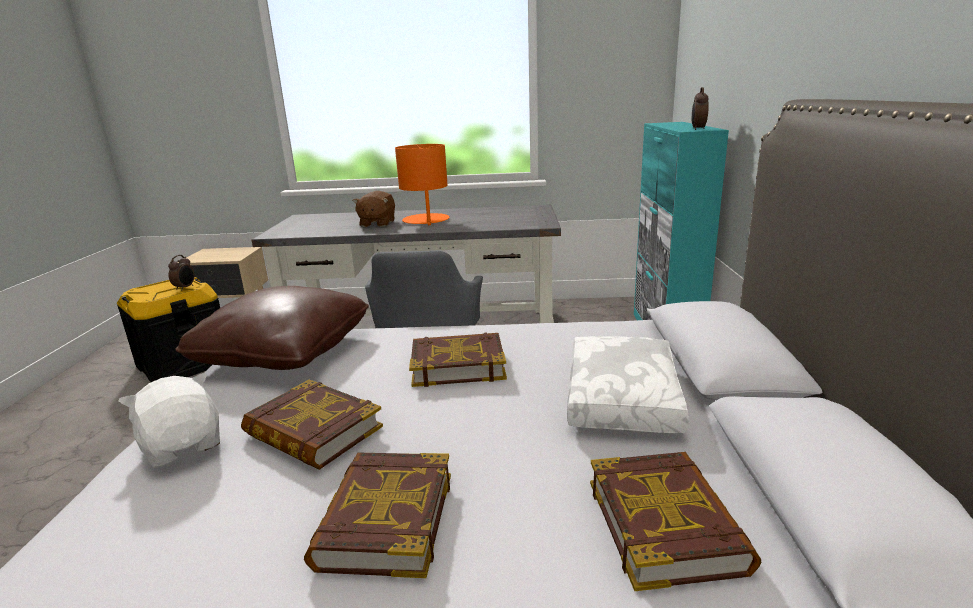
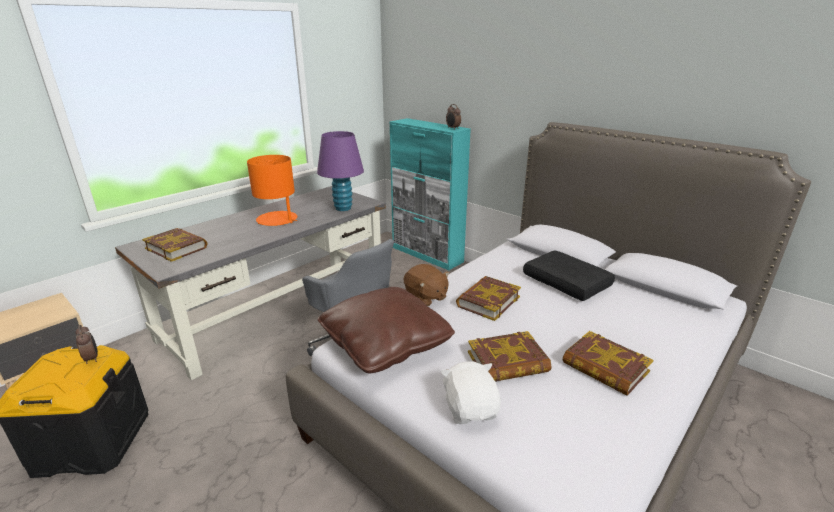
camera: 50 degrees left, 5 degrees up
white plush toy [119,373,220,468] -> white plush toy turned 75 degrees clockwise [441,362,501,424]
brown plush toy [353,191,395,227] -> brown plush toy moved to [404,264,449,306]
white pillow [567,336,689,433] -> black pillow [523,251,615,301]
book [590,452,762,591] -> book moved to [142,228,207,262]
none -> purple table lamp [317,131,364,211]

